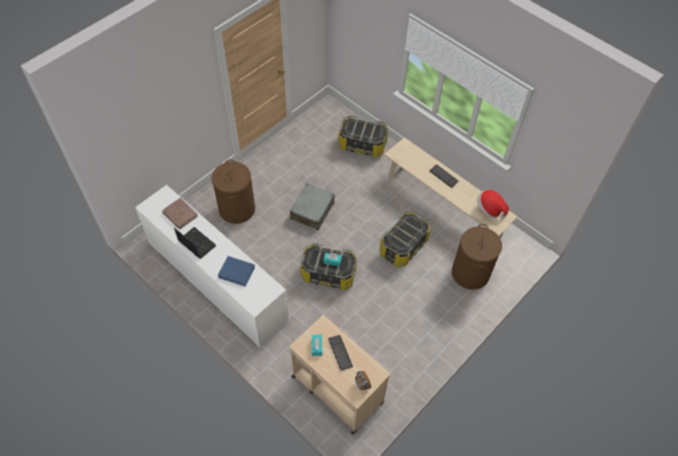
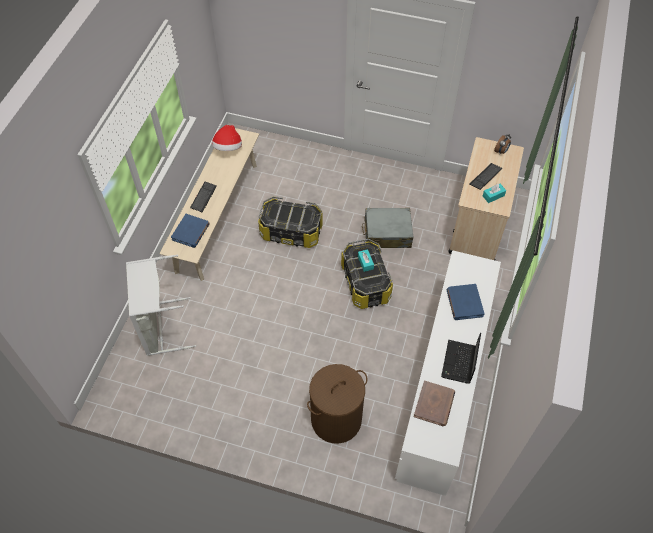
camera: 115 degrees left, 0 degrees up
grey suitcase [290,183,335,230] -> grey suitcase moved to [362,208,413,248]
storage box [338,115,388,157] -> grey laundry basket [126,254,196,356]
brown laundry basket [452,224,502,290] -> none
none -> blue book [171,214,210,248]

